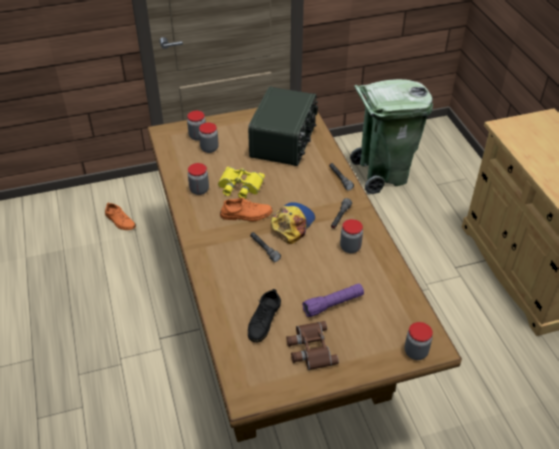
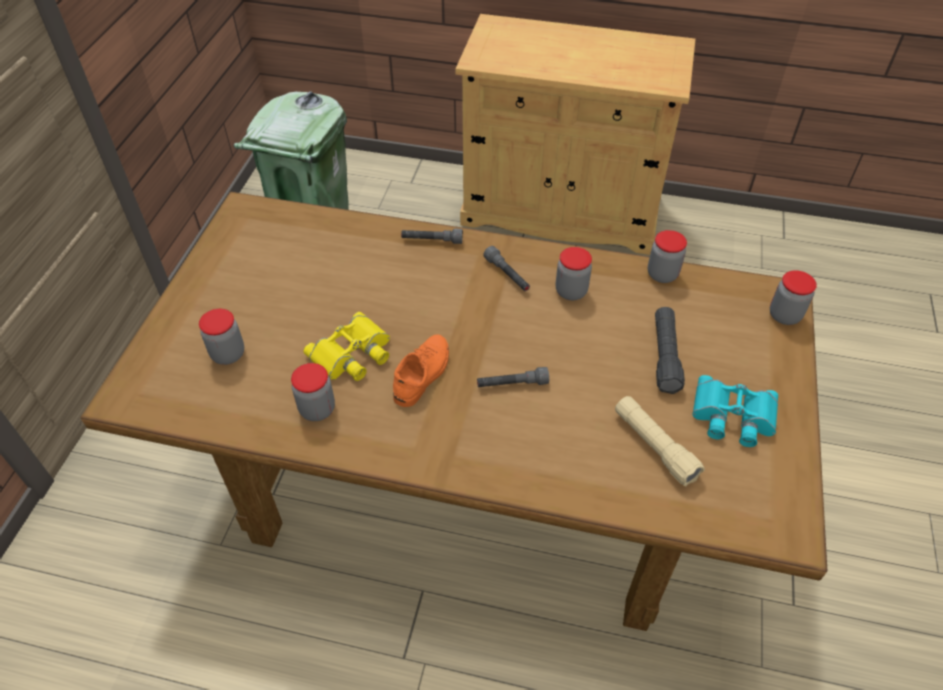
camera: 60 degrees left, 5 degrees up
orange shoe [105,202,136,230] -> none
jar [187,111,206,141] -> jar moved to [648,230,687,283]
radio [248,86,318,166] -> none
black shoe [248,289,281,342] -> beige flashlight [615,396,705,487]
cap [271,202,315,244] -> none
brown binoculars [286,321,339,370] -> turquoise binoculars [692,375,778,447]
purple flashlight [302,283,364,317] -> black flashlight [655,307,685,394]

